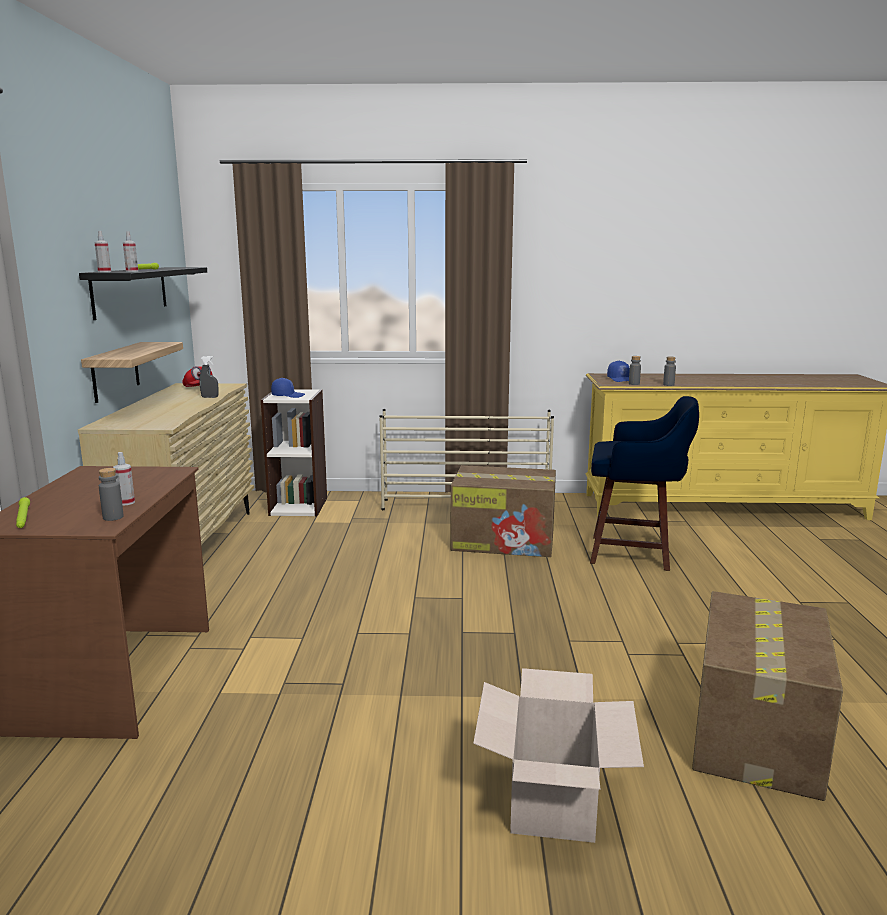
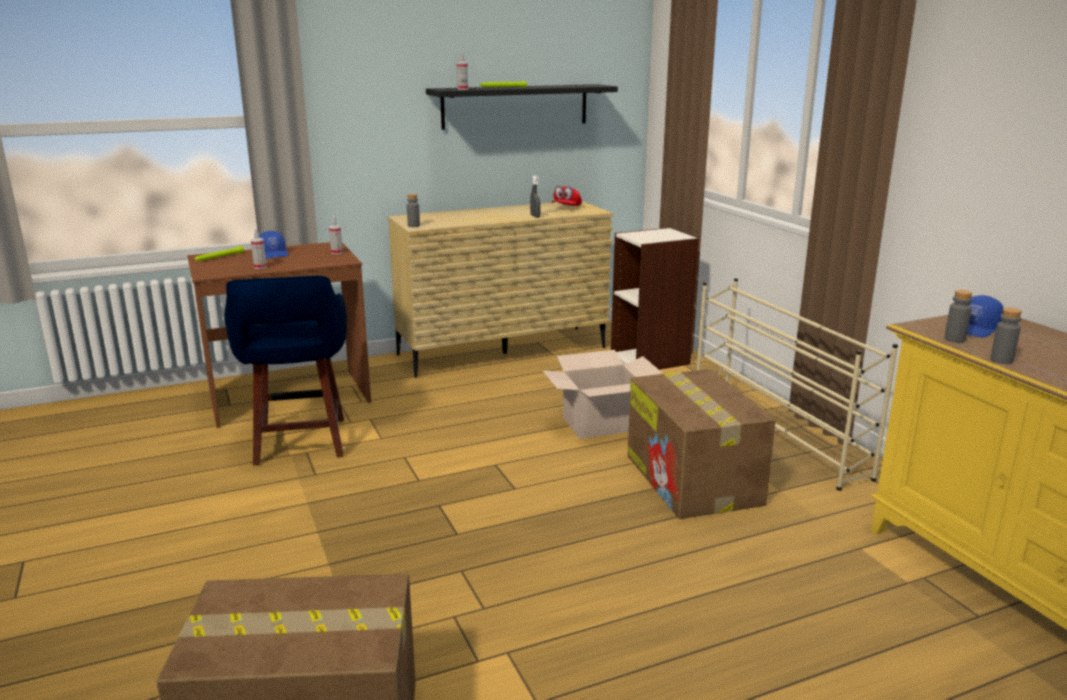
camera: 65 degrees right, 5 degrees up
shelf [81,342,183,403] -> none
spray bottle [95,231,111,272] -> spray bottle moved to [329,216,343,254]
grey bottle [99,468,124,521] -> grey bottle moved to [407,194,420,227]
blue cap [271,378,305,398] -> blue cap moved to [259,231,288,259]
cardboard box [473,668,644,843] -> cardboard box moved to [543,350,662,439]
blue stool [590,396,699,571] -> blue stool moved to [224,276,347,465]

